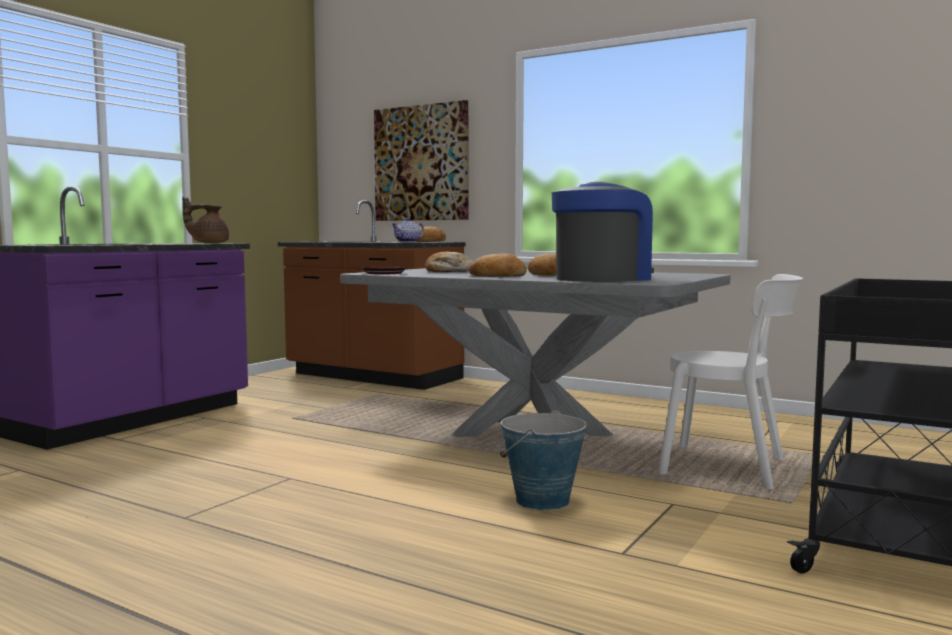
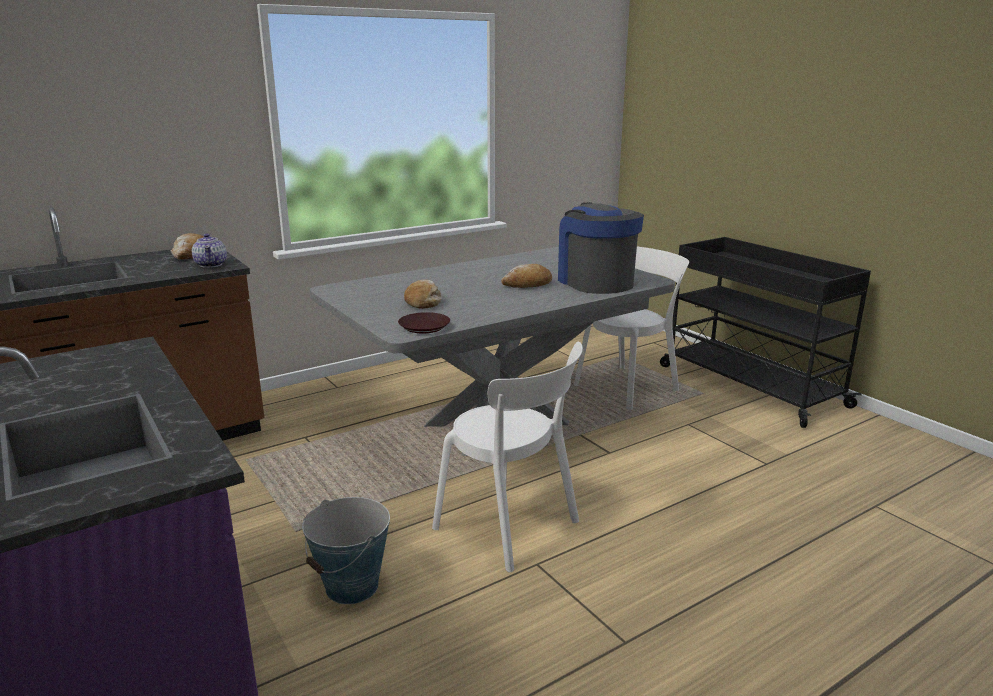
camera: 65 degrees left, 15 degrees up
brown teapot [182,196,229,243] -> none
picture [374,100,468,221] -> none
bread [469,253,526,277] -> none
bucket [500,410,587,510] -> bucket moved to [302,497,390,604]
none -> white chair [432,342,583,572]

